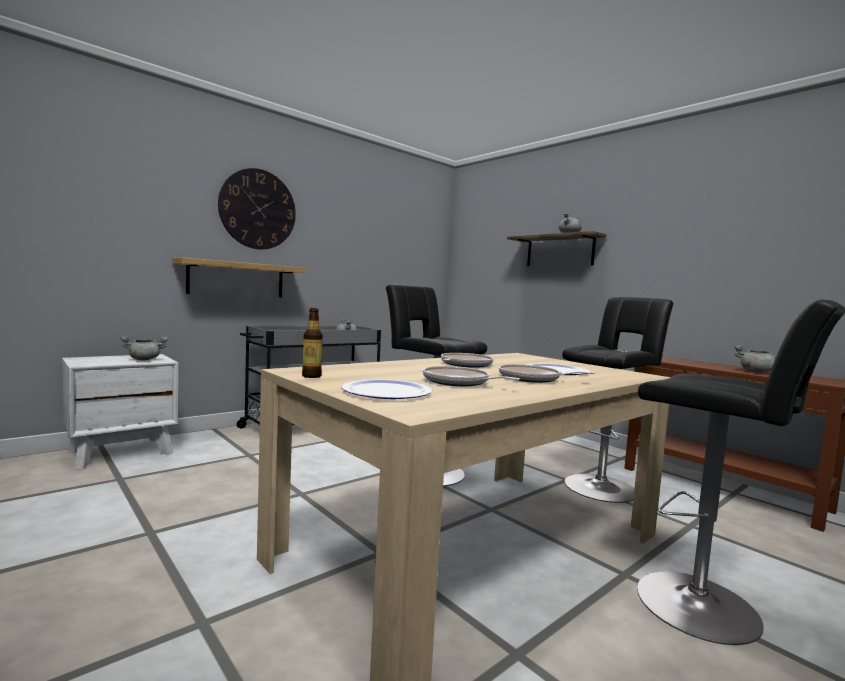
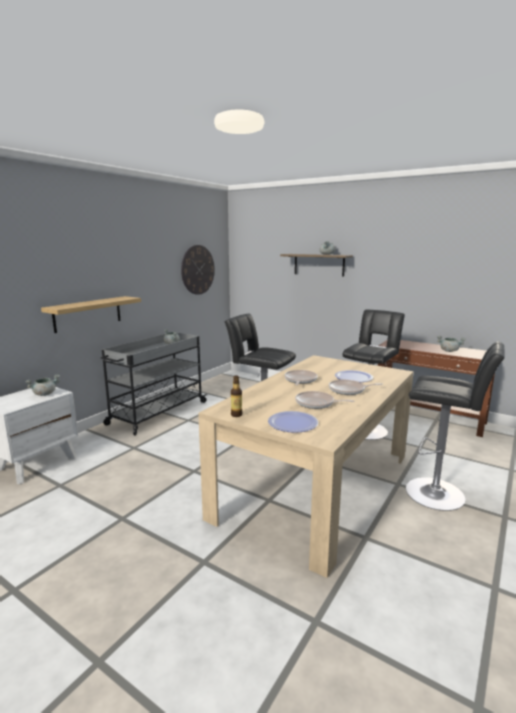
camera: 15 degrees left, 10 degrees up
wall clock [218,168,296,249] -> wall clock moved to [181,245,215,295]

